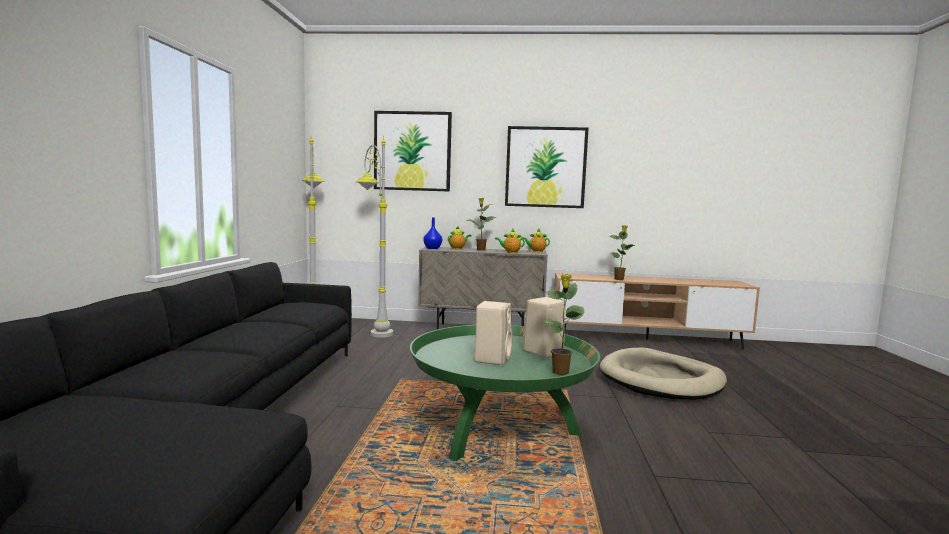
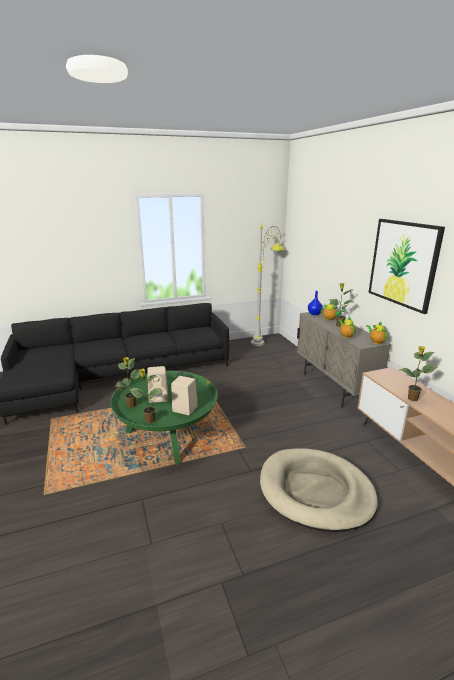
camera: 65 degrees right, 15 degrees up
grey floor lamp [356,136,393,338] -> none
picture [374,111,452,192] -> none
none -> potted plant [115,357,140,408]

